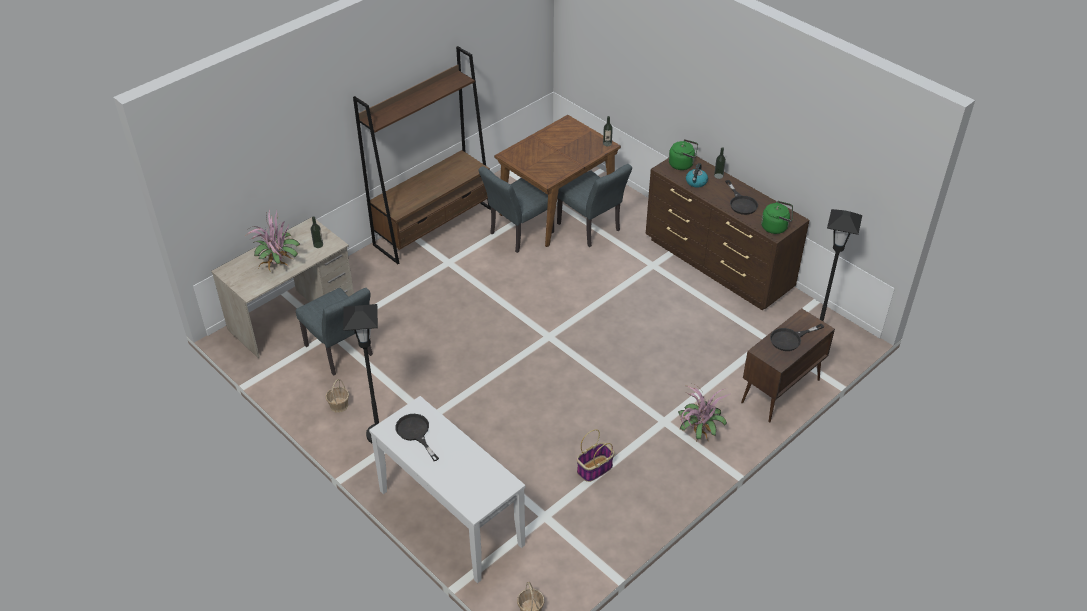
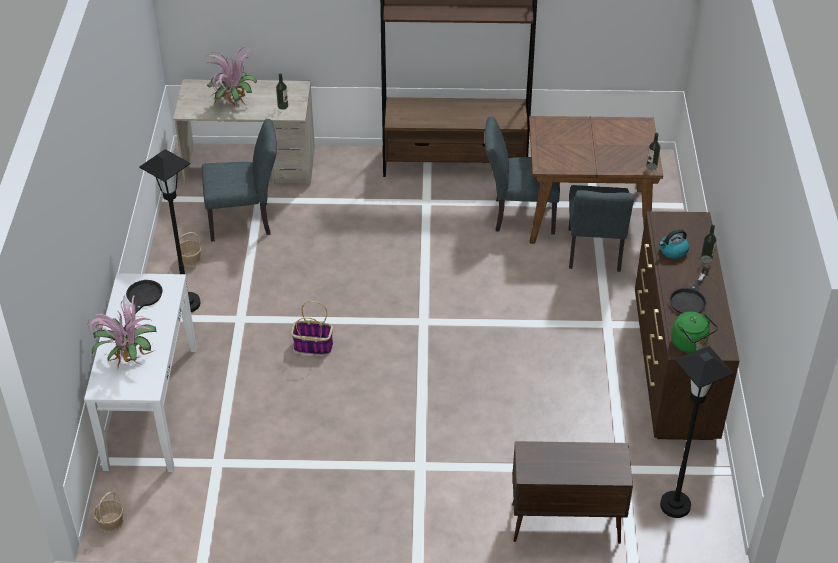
camera: 45 degrees right, 0 degrees up
grey chair [296,288,373,376] -> grey chair turned 105 degrees counterclockwise [202,119,277,242]
basket [577,429,614,482] -> basket moved to [291,301,333,355]
green kettle [669,139,698,170] -> none
potted plant [678,383,730,442] -> potted plant moved to [87,294,156,367]
black frying pan [770,324,824,351] -> none

